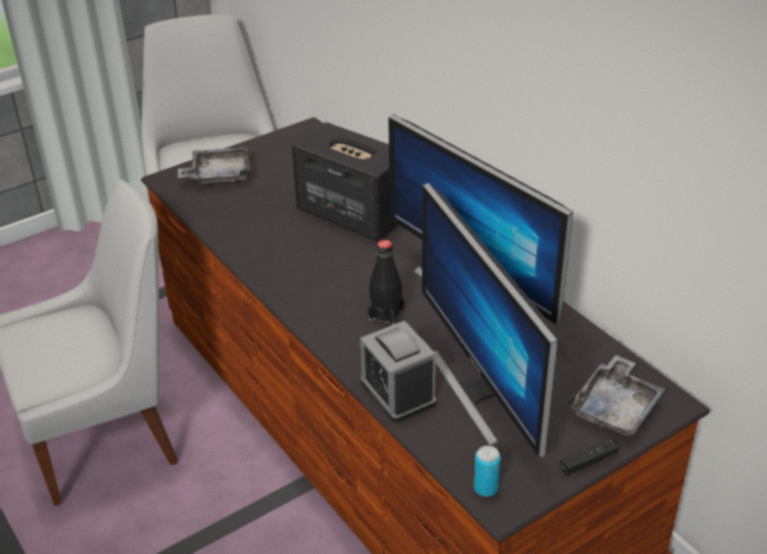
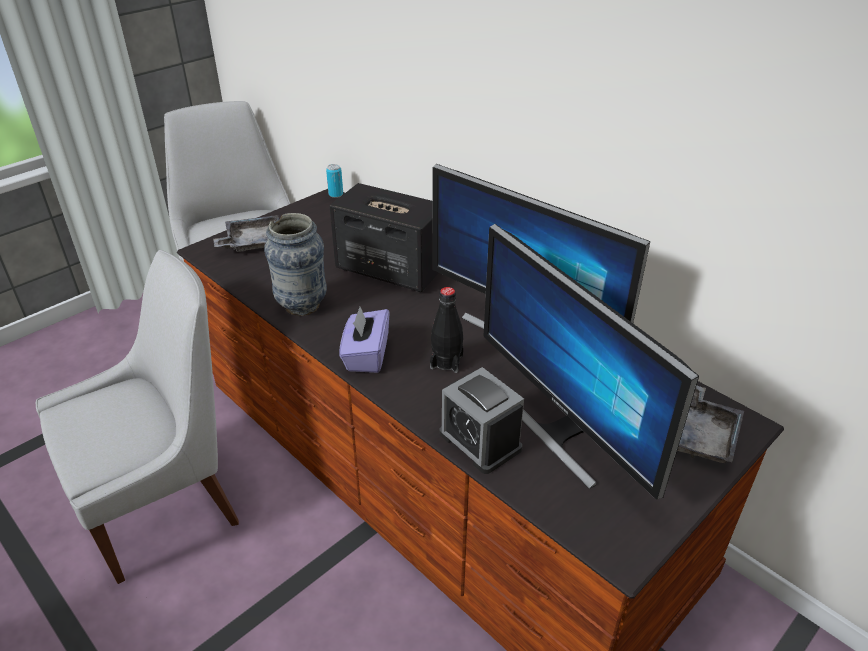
camera: 10 degrees left, 0 degrees up
can [474,445,501,497] -> can moved to [326,164,343,198]
black game controller [560,438,619,475] -> none
none -> vase [264,213,327,316]
none -> purple tissue box [339,307,390,373]

